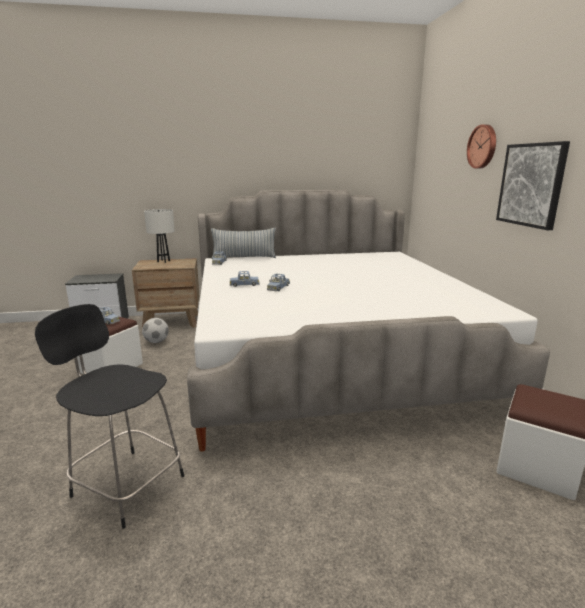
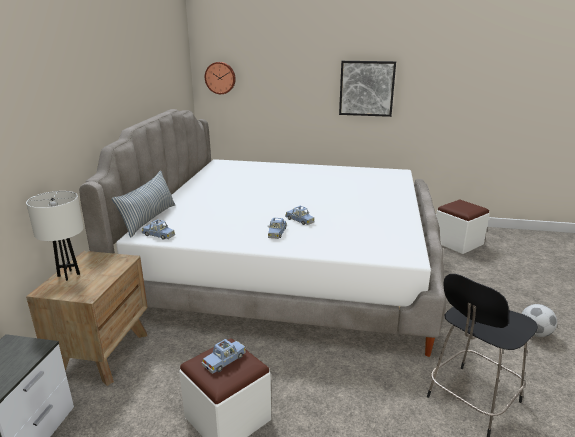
camera: 70 degrees left, 5 degrees up
football [142,318,169,343] -> football moved to [521,304,557,337]
wall clock [467,124,496,169] -> wall clock moved to [205,62,236,94]

